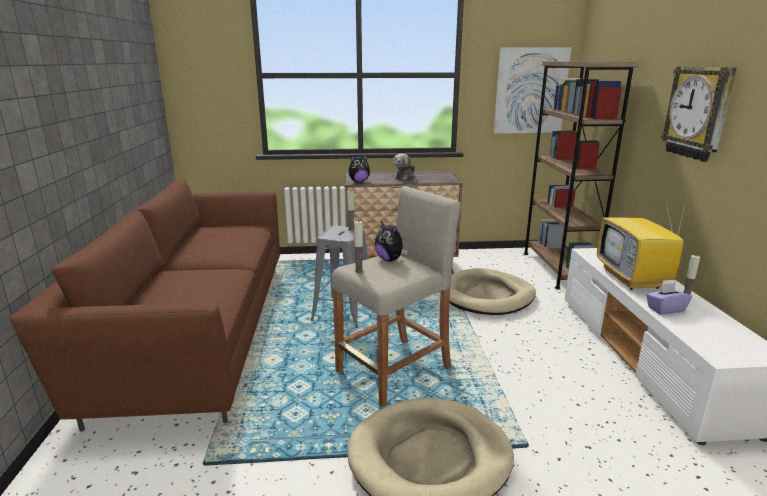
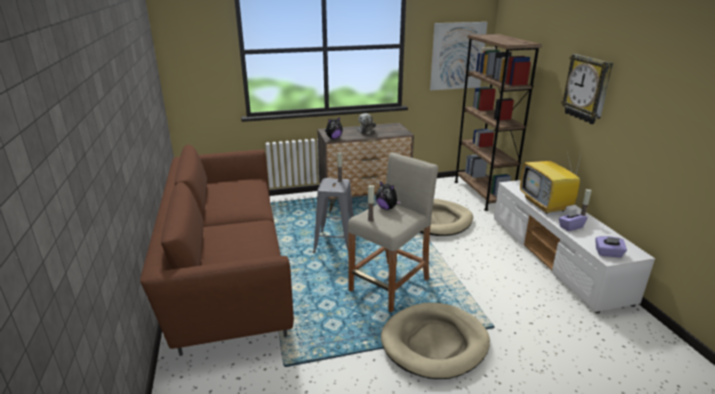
camera: 10 degrees left, 5 degrees up
none -> purple tissue box [595,236,627,257]

